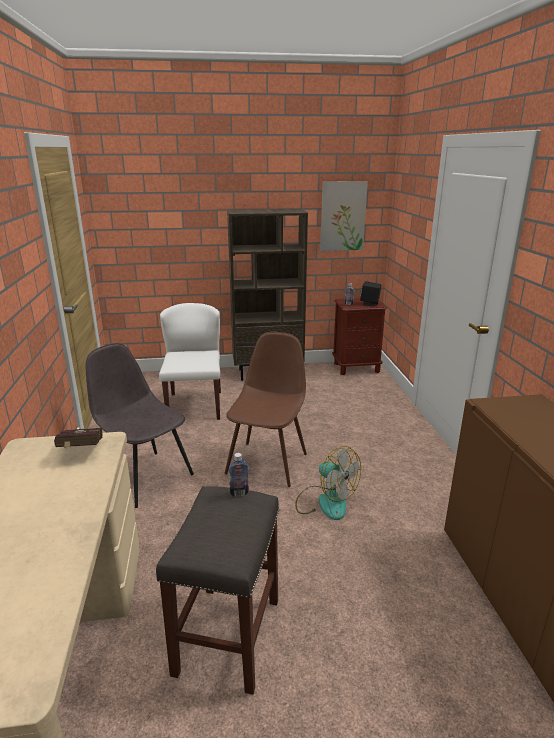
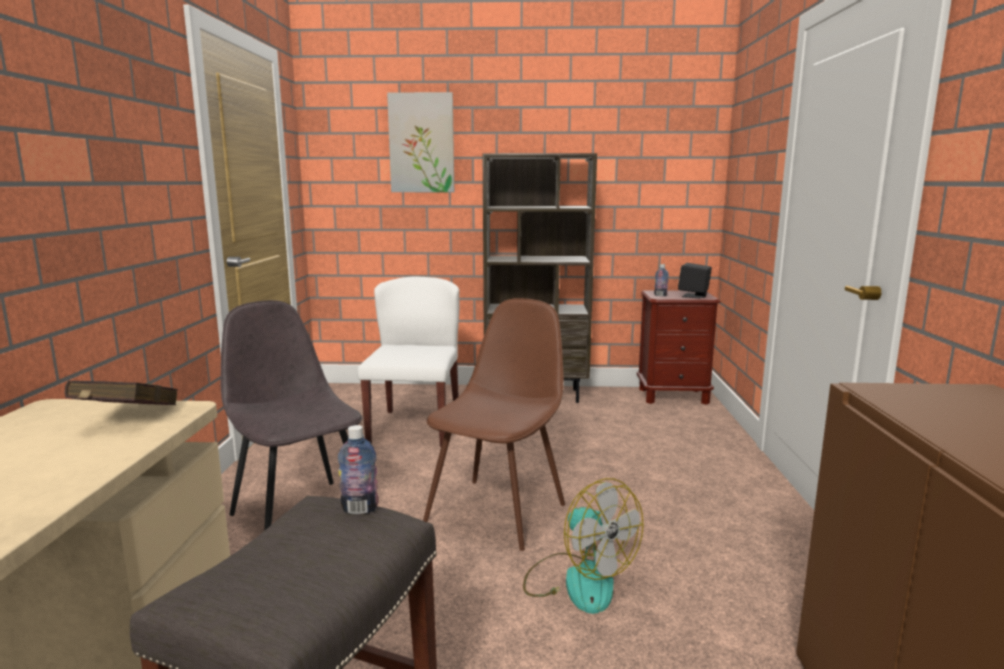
camera: 10 degrees right, 10 degrees down
picture [320,181,368,251] -> picture moved to [387,92,454,192]

